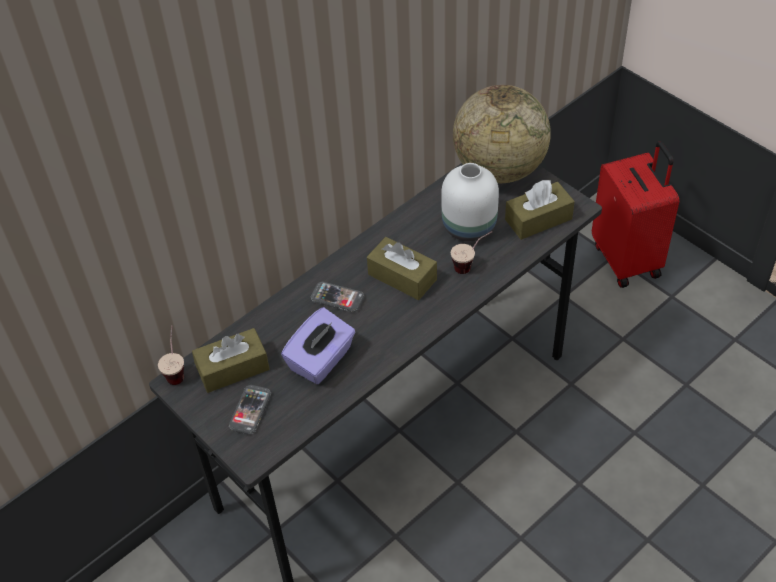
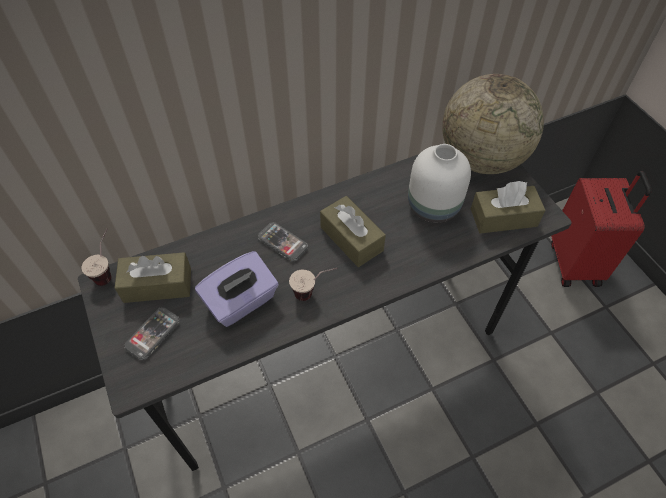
camera: 15 degrees right, 5 degrees up
cup [451,231,492,274] -> cup moved to [289,268,337,301]

